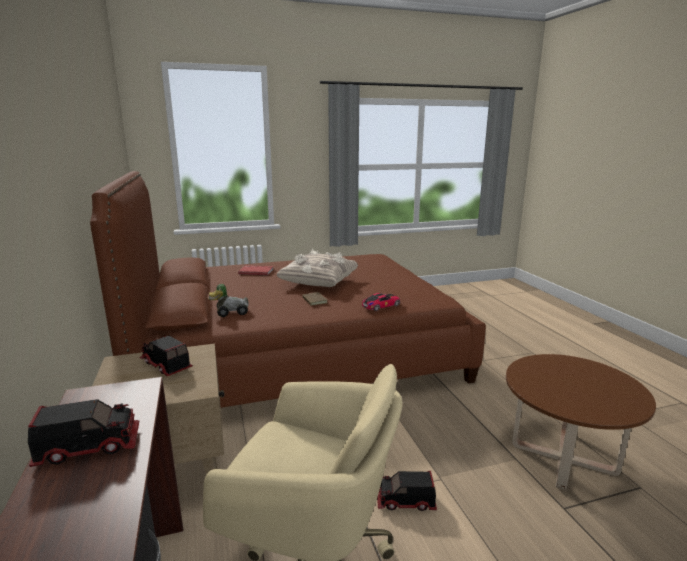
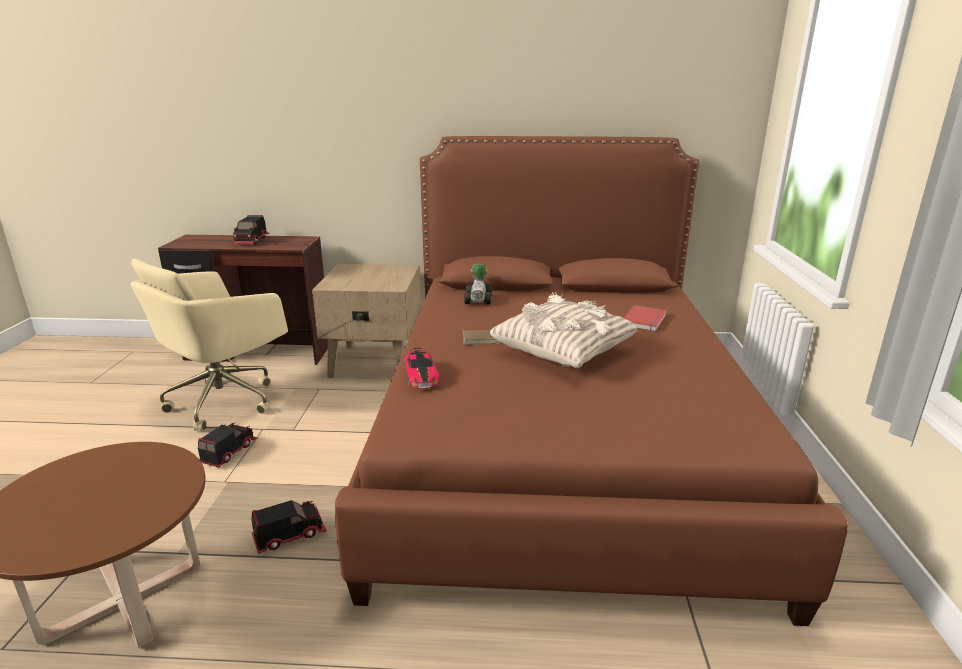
camera: 110 degrees right, 5 degrees up
toy truck [139,336,193,376] -> toy truck moved to [251,500,327,554]

